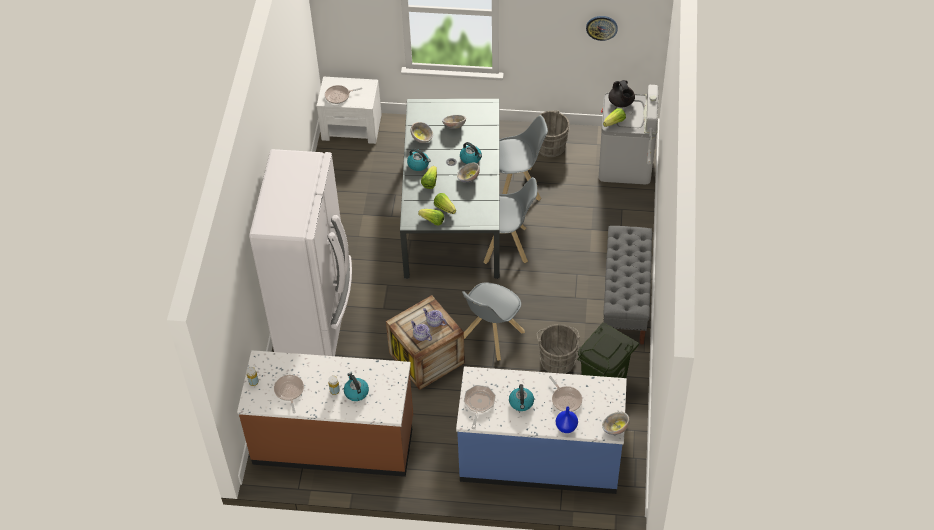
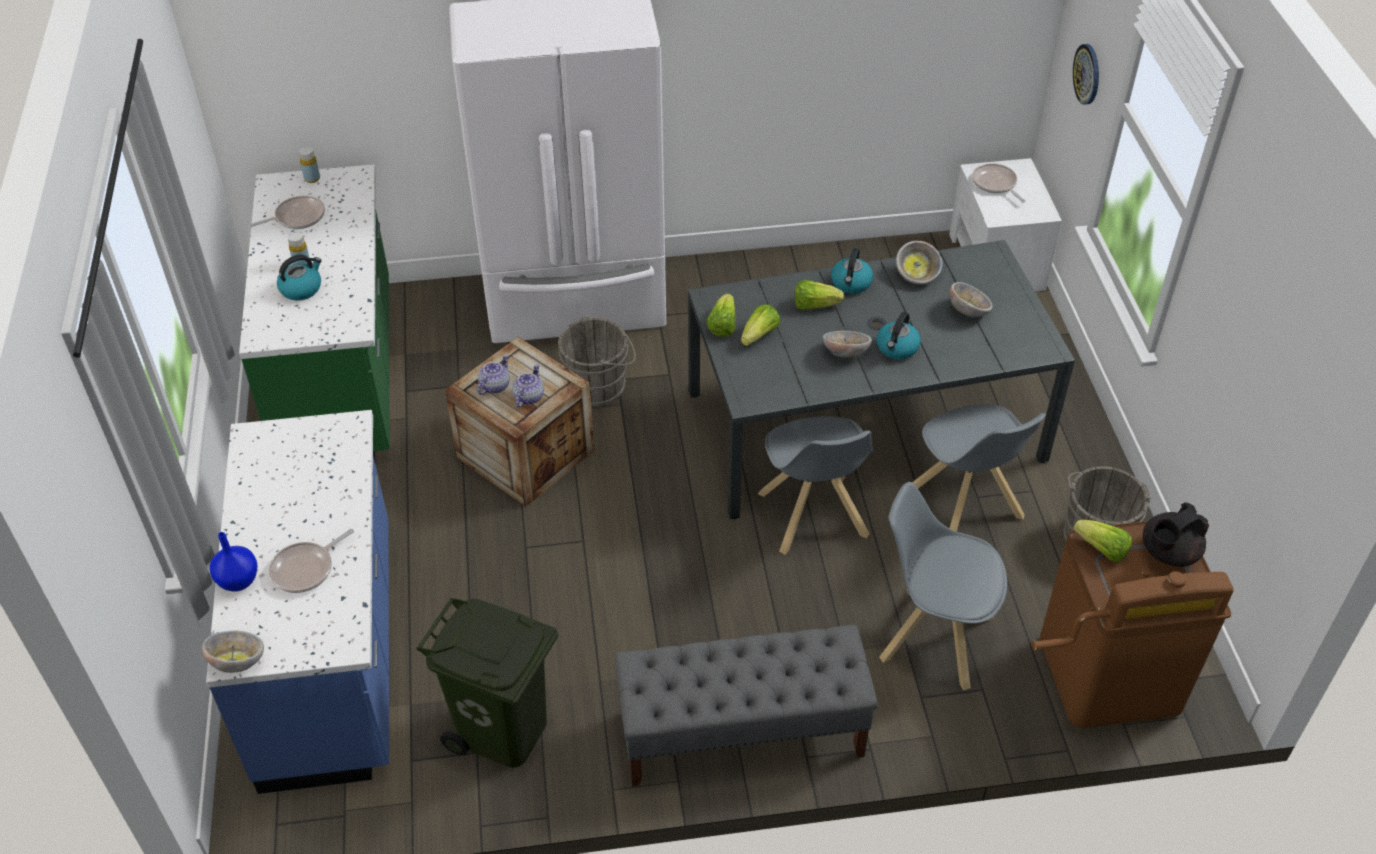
camera: 75 degrees right, 5 degrees down
brown counter [237,350,413,477] -> green counter [239,164,390,461]
grey chair [462,282,525,361] -> grey chair moved to [879,482,1007,691]
frying pan [464,385,496,429] -> none
kettle [509,384,534,411] -> none
grey bucket [537,324,580,374] -> grey bucket moved to [558,316,636,407]
wall clock [586,16,618,41] -> wall clock moved to [1073,44,1099,105]
grey washing machine [599,85,658,184] -> brown washing machine [1032,521,1234,728]

